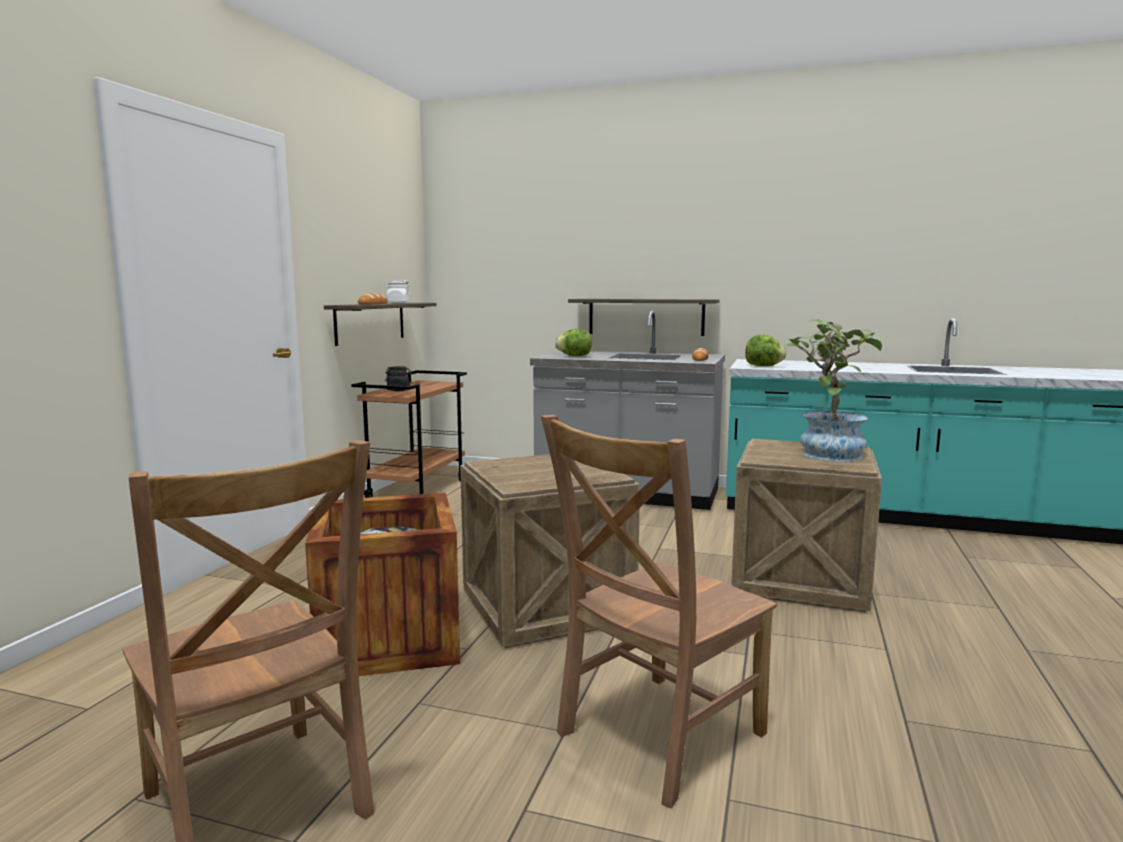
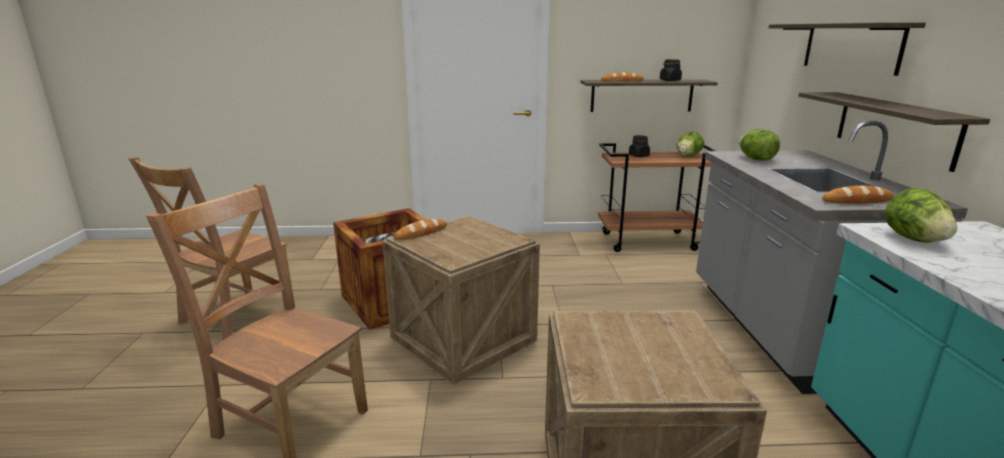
camera: 70 degrees right, 10 degrees up
white jar [384,280,410,303] -> black jar [660,59,682,81]
potted plant [777,318,886,461] -> none
none -> bread [394,219,447,240]
none -> lettuce [676,131,705,157]
none -> shelf [769,23,926,76]

